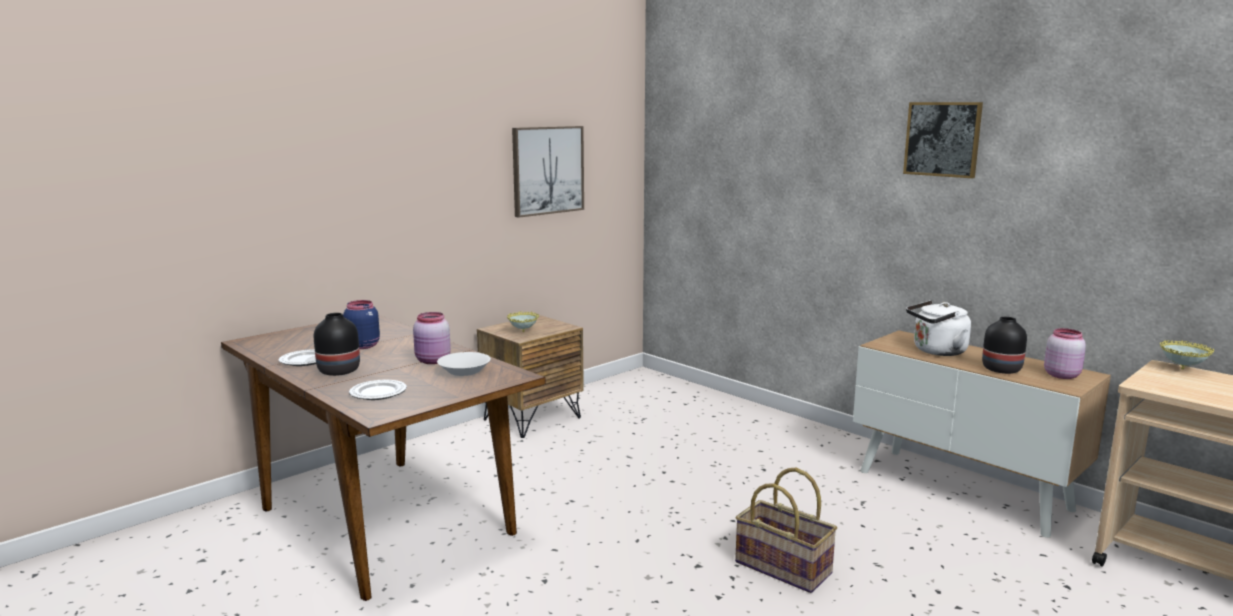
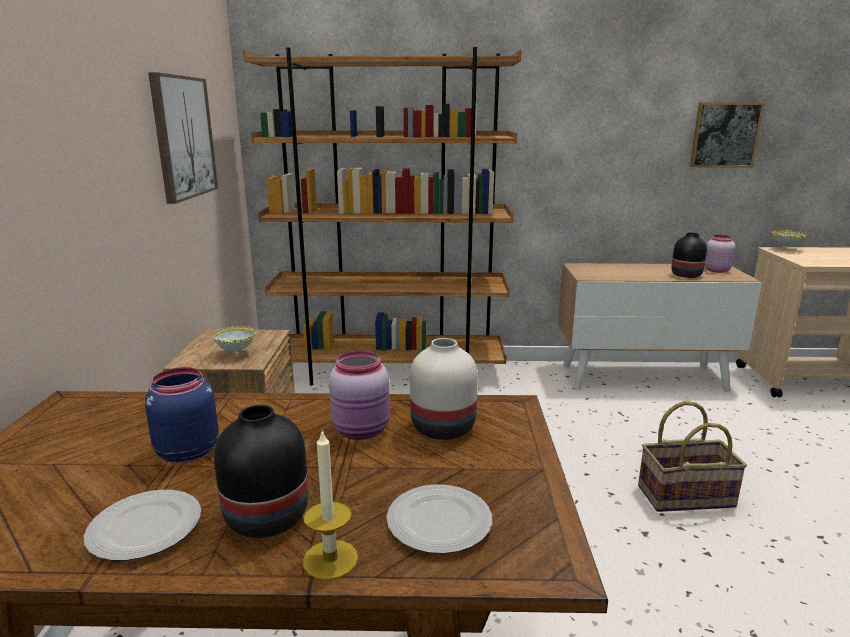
camera: 45 degrees left, 5 degrees up
white bowl [437,352,491,376] -> white vase [410,338,478,440]
picture [903,102,983,178] -> picture moved to [690,102,764,167]
white kettle [906,300,971,356] -> none
none -> brown bookcase [243,47,521,386]
none -> candle [303,430,358,580]

